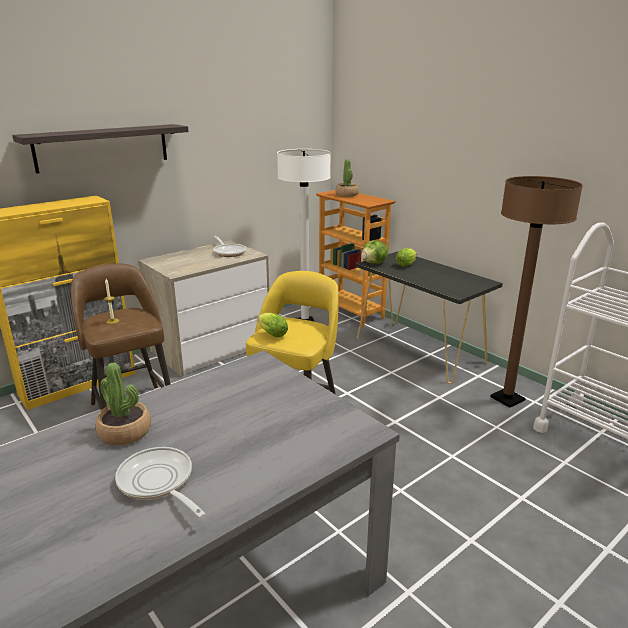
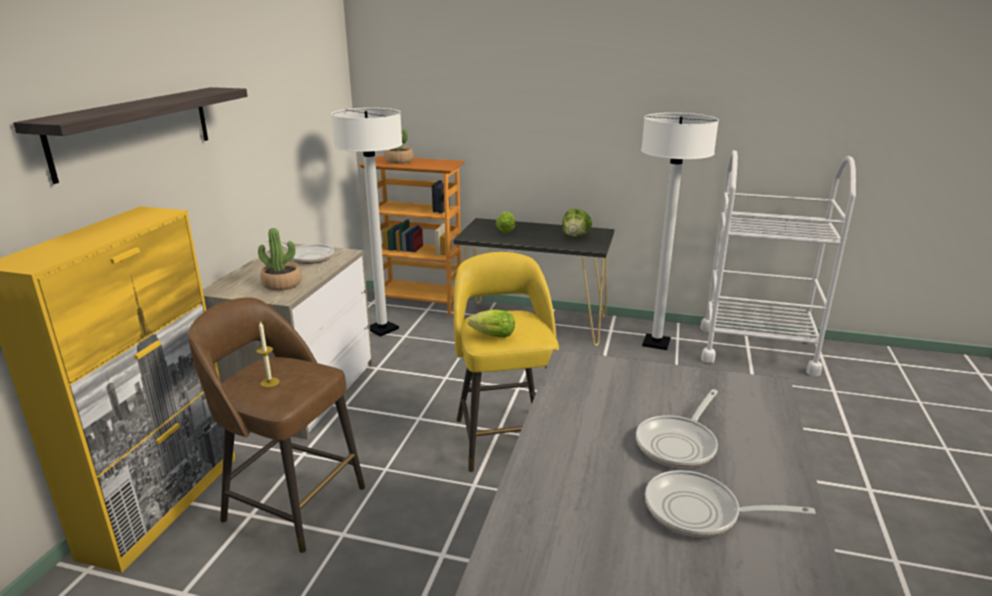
camera: 35 degrees left, 0 degrees up
potted plant [96,363,151,445] -> potted plant moved to [258,228,302,291]
lettuce [361,240,388,264] -> lettuce moved to [562,209,592,237]
brown floor lamp [490,176,583,408] -> white floor lamp [641,113,719,350]
none -> frying pan [636,389,718,468]

